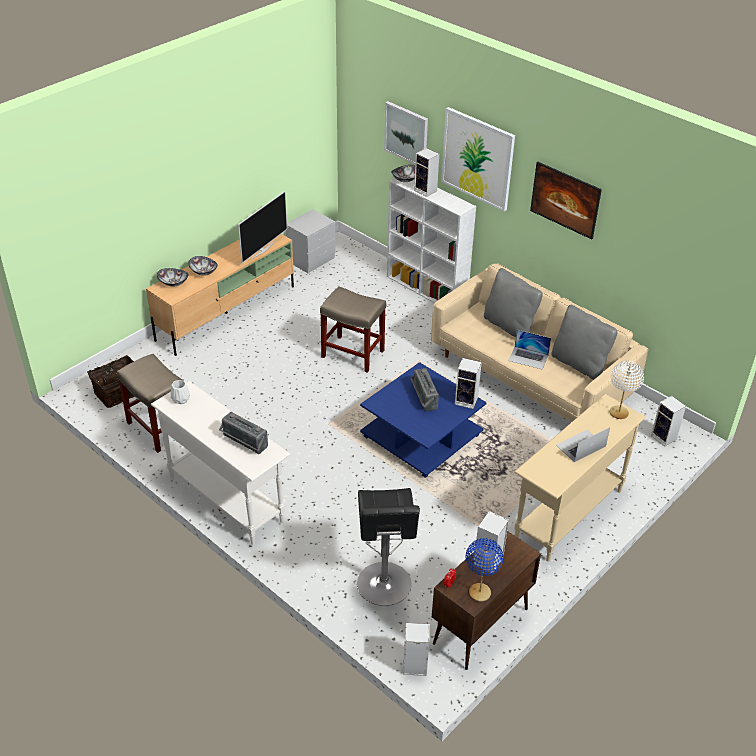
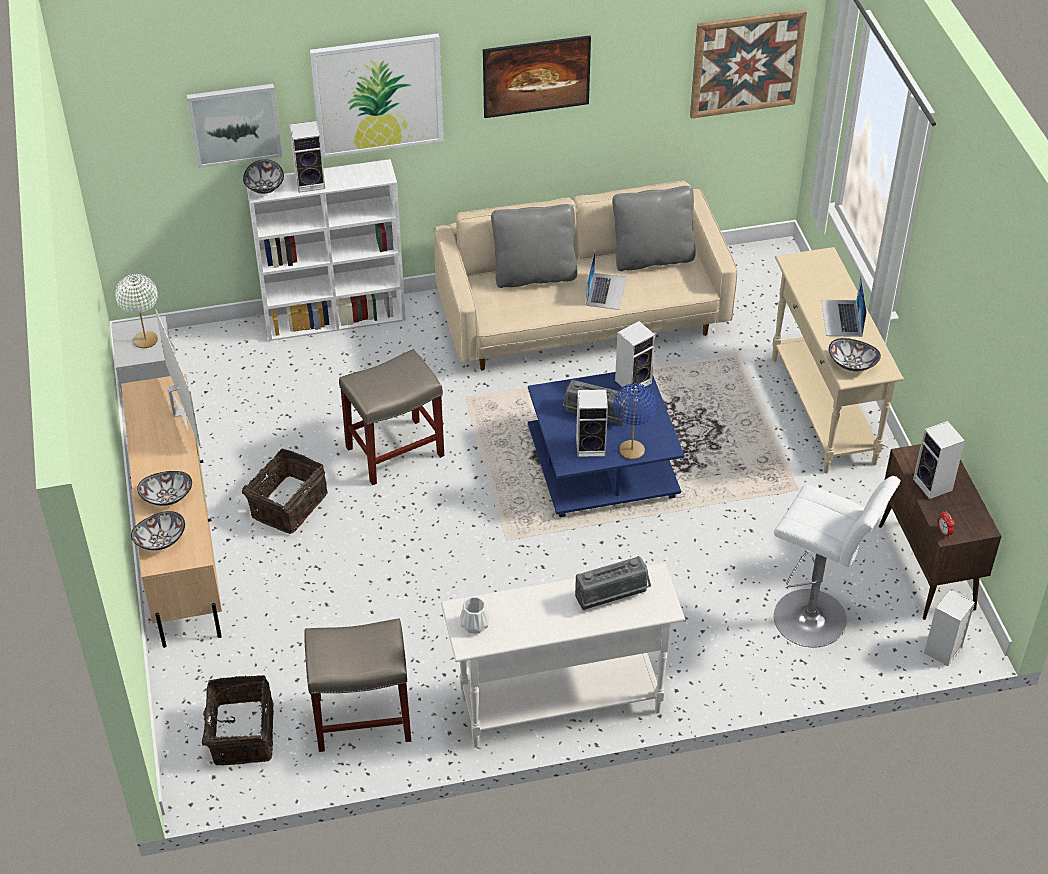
camera: 55 degrees left, 5 degrees up
black stool [357,488,420,606] -> white stool [774,476,901,648]
blue table lamp [466,538,504,601] -> blue table lamp moved to [613,383,657,459]
laptop [508,330,551,370] -> laptop turned 45 degrees counterclockwise [586,251,627,310]
white table lamp [610,361,644,419] -> white table lamp moved to [115,274,158,348]
speaker [651,396,686,446] -> speaker moved to [576,389,608,457]
none -> basket [242,449,328,534]
none -> picture [690,10,807,119]
none -> bowl [829,338,881,372]

